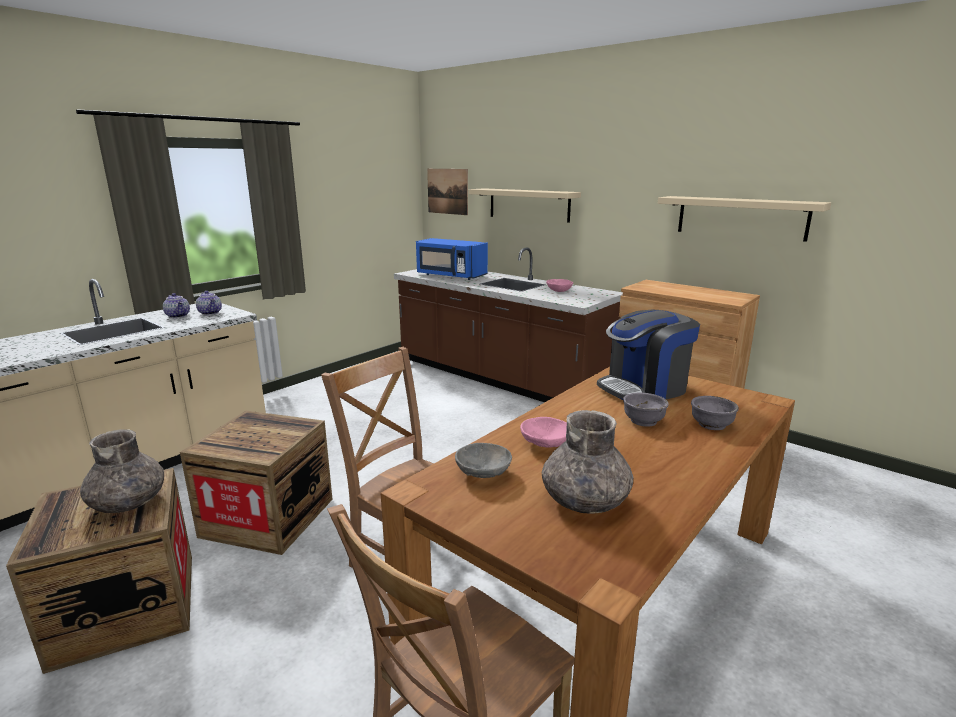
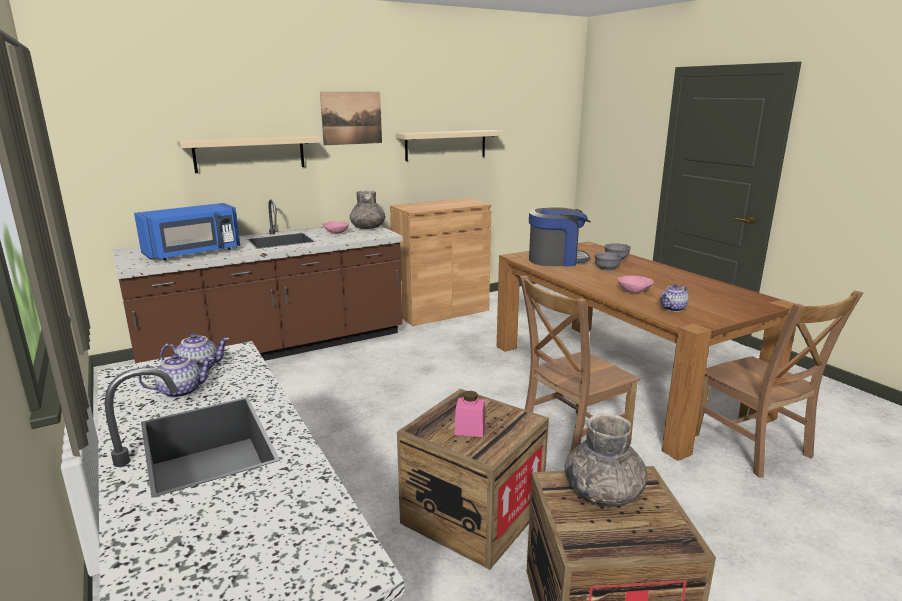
camera: 70 degrees left, 0 degrees up
picture [427,169,468,215] -> picture moved to [320,92,382,145]
grey bowl [455,443,512,478] -> teapot [660,284,689,312]
grey vase [542,410,633,514] -> grey vase moved to [350,190,385,229]
coffee machine [597,310,700,400] -> coffee machine turned 90 degrees counterclockwise [529,207,591,266]
none -> pink jar [454,391,485,437]

